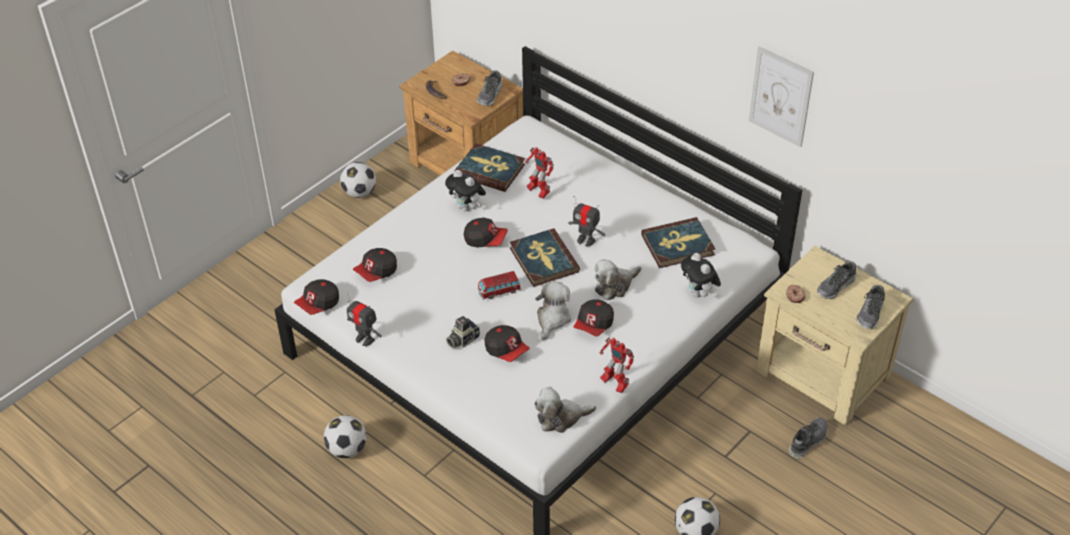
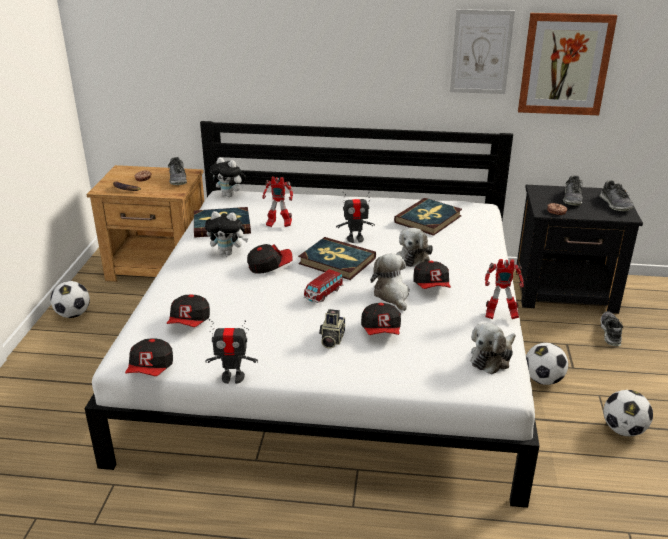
camera: 35 degrees left, 15 degrees down
football [324,415,367,458] -> football moved to [526,343,568,385]
cap [484,325,530,362] -> cap turned 75 degrees clockwise [361,303,401,335]
plush toy [681,253,721,297] -> plush toy moved to [210,157,246,197]
beige nightstand [756,246,913,426] -> black nightstand [516,185,643,314]
none -> picture [518,13,617,115]

